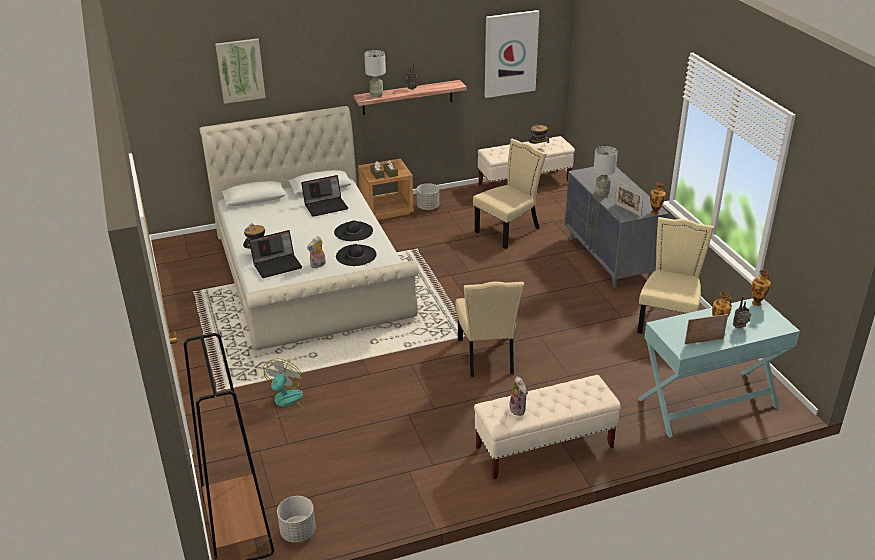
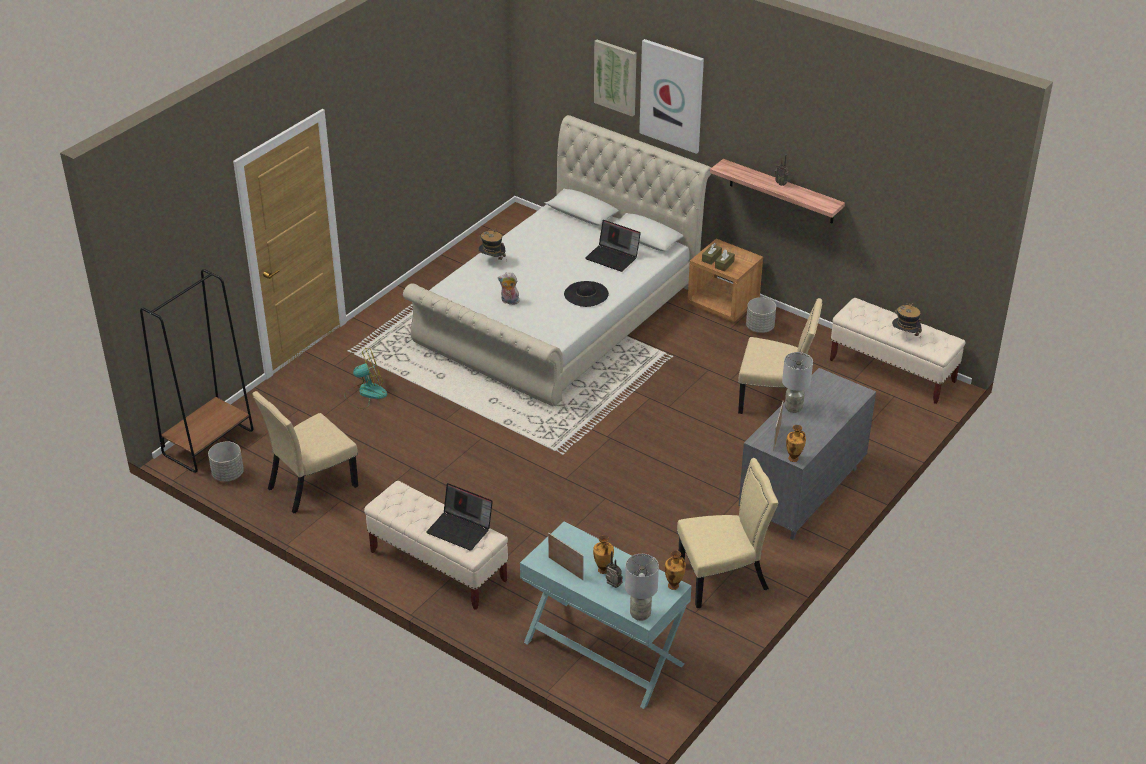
camera: 55 degrees right, 5 degrees up
laptop [249,230,302,278] -> laptop moved to [426,483,493,551]
black hat [336,244,377,266] -> none
grey table lamp [364,50,386,98] -> grey table lamp moved to [625,554,659,621]
beige chair [455,282,524,377] -> beige chair moved to [252,391,358,514]
picture [485,10,539,98] -> picture moved to [639,39,704,154]
plush toy [509,376,528,416] -> none

